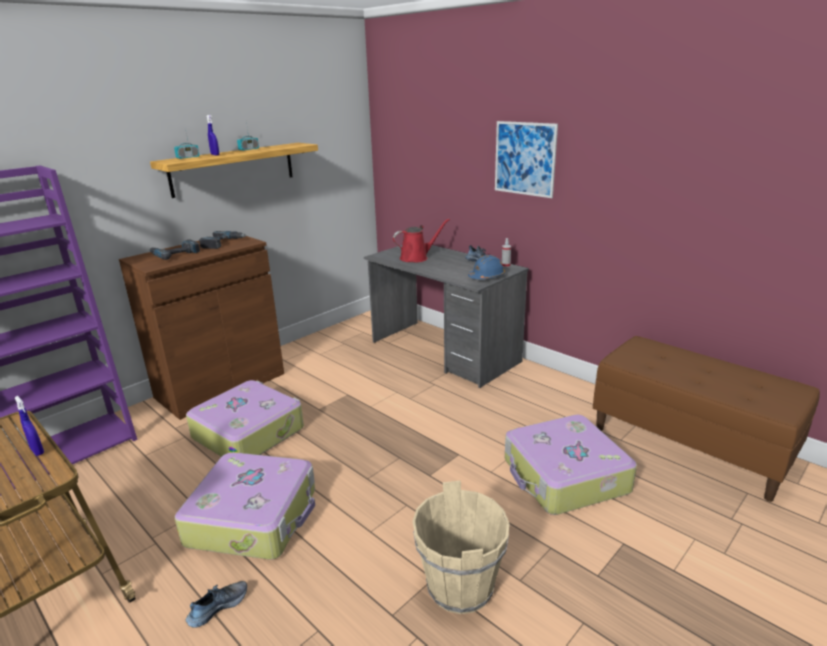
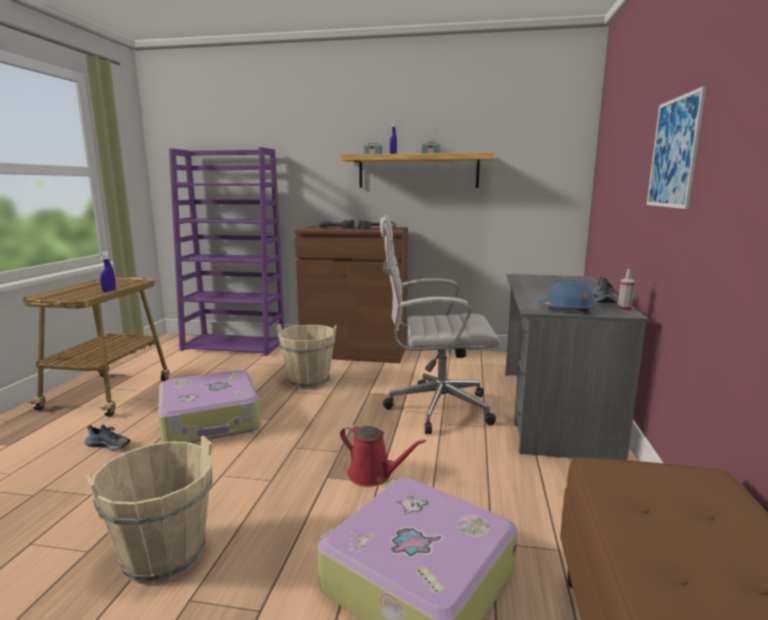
camera: 55 degrees right, 10 degrees down
suitcase [186,380,304,457] -> beige bucket [276,324,337,389]
red watering can [393,219,450,262] -> red watering can moved to [340,425,426,487]
none -> white office chair [380,215,501,434]

